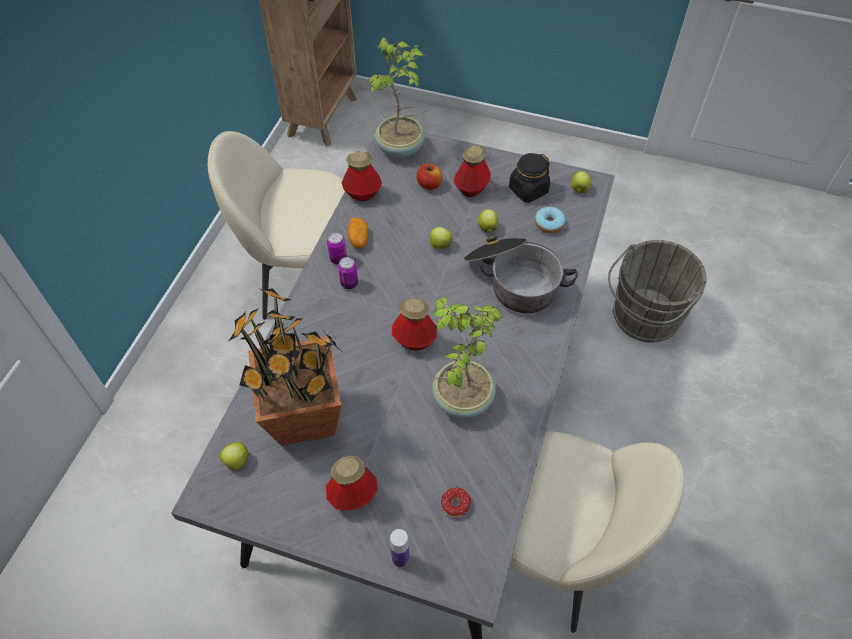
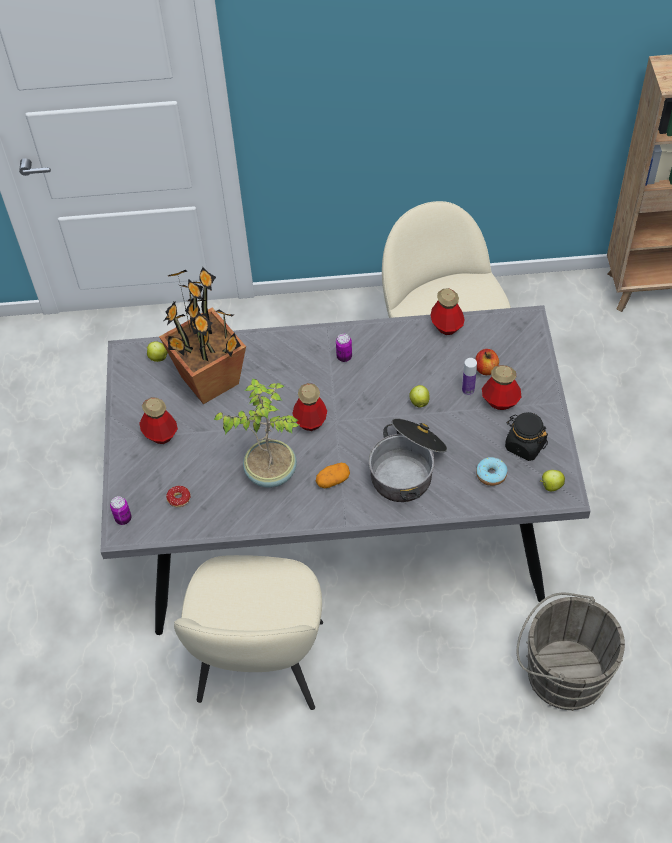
camera: 70 degrees right, 0 degrees up
can [327,233,347,265] -> can moved to [110,496,132,525]
potato [347,217,368,249] -> potato moved to [315,463,350,488]
potted plant [366,38,426,158] -> none
bottle [390,529,409,568] -> bottle moved to [462,358,477,395]
apple [477,209,498,233] -> none

